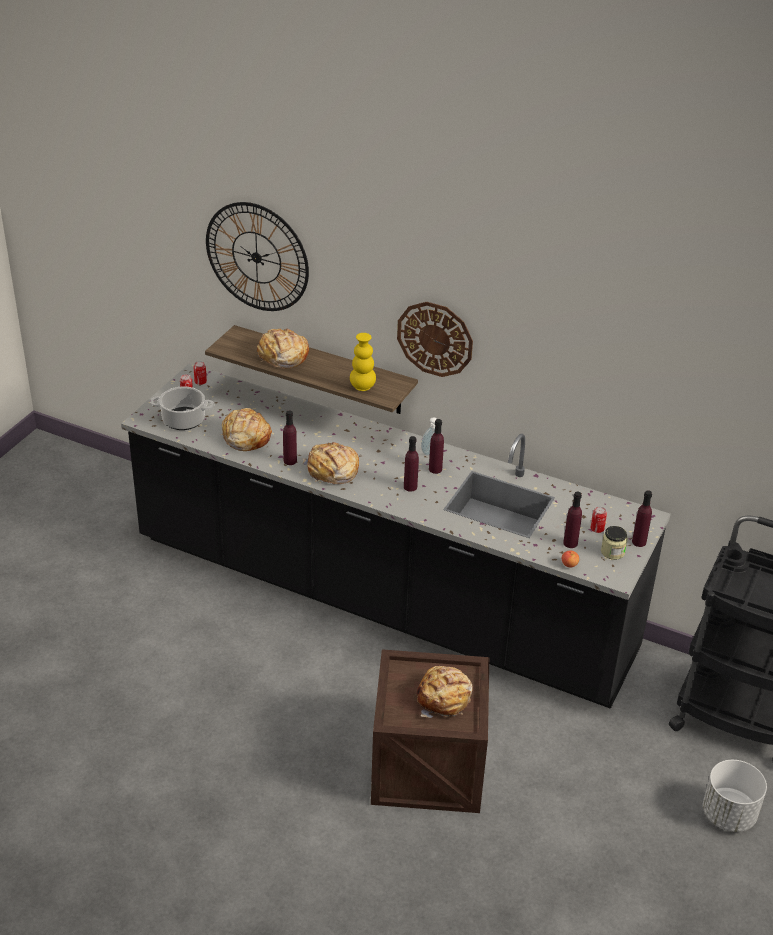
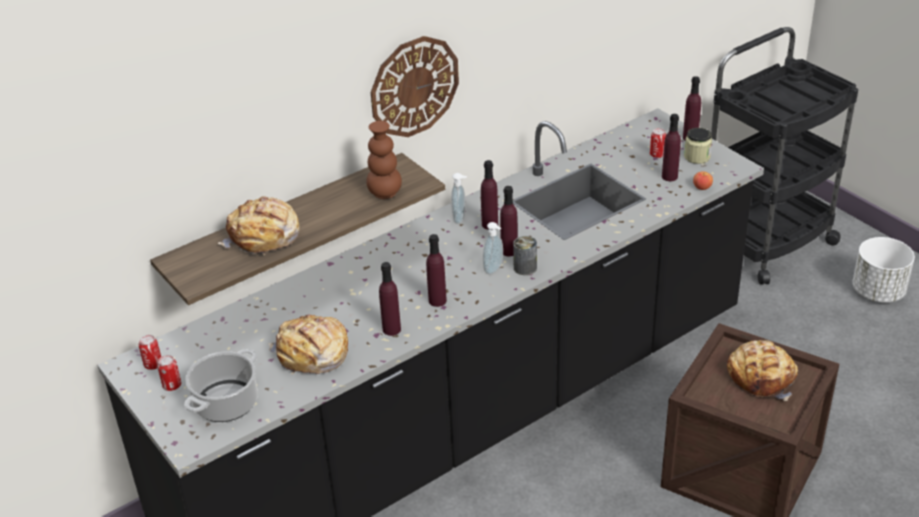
camera: 60 degrees left, 0 degrees up
wall clock [206,202,309,311] -> none
bread [303,442,359,484] -> purple bottle [426,234,447,307]
yellow vase [350,333,376,391] -> brown vase [366,121,402,199]
none -> soap dispenser [483,222,503,274]
none -> can [513,236,537,275]

